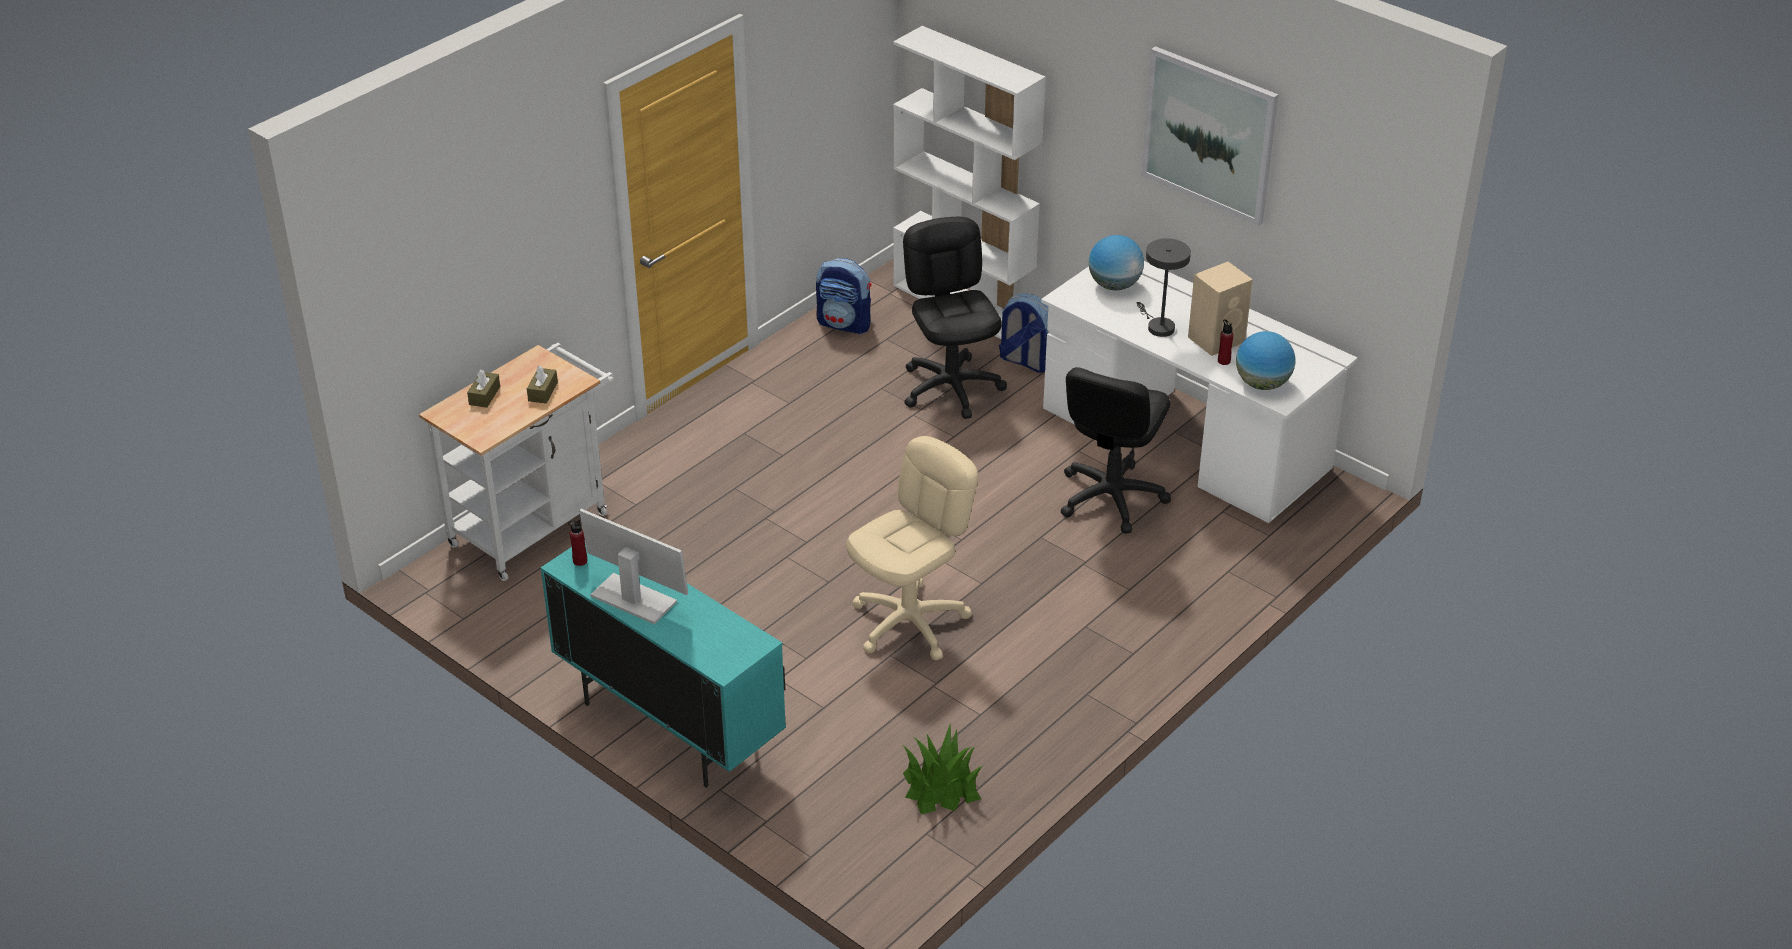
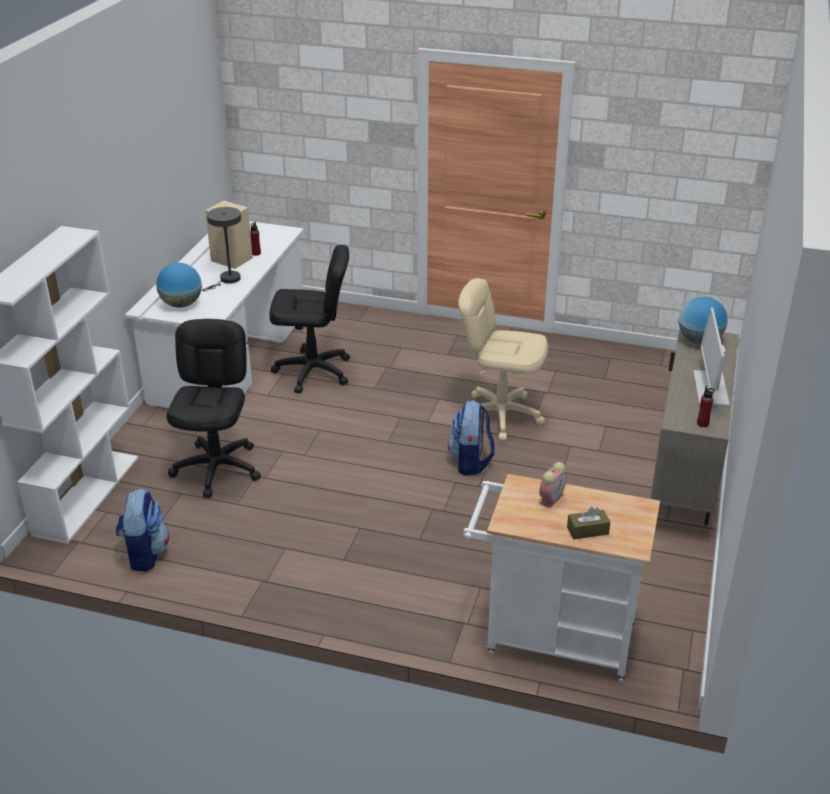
camera: 115 degrees left, 5 degrees down
brown tissue box [527,365,558,404] -> alarm clock [539,462,567,508]
turquoise cabinet [540,543,786,788] -> beige cabinet [651,330,739,525]
black office chair [903,217,1007,419] -> black office chair turned 135 degrees clockwise [166,319,261,498]
potted plant [903,724,983,814] -> none
backpack [999,293,1049,373] -> backpack moved to [448,400,495,476]
picture [1141,46,1278,226] -> none
globe [1236,331,1295,390] -> globe moved to [679,297,728,344]

